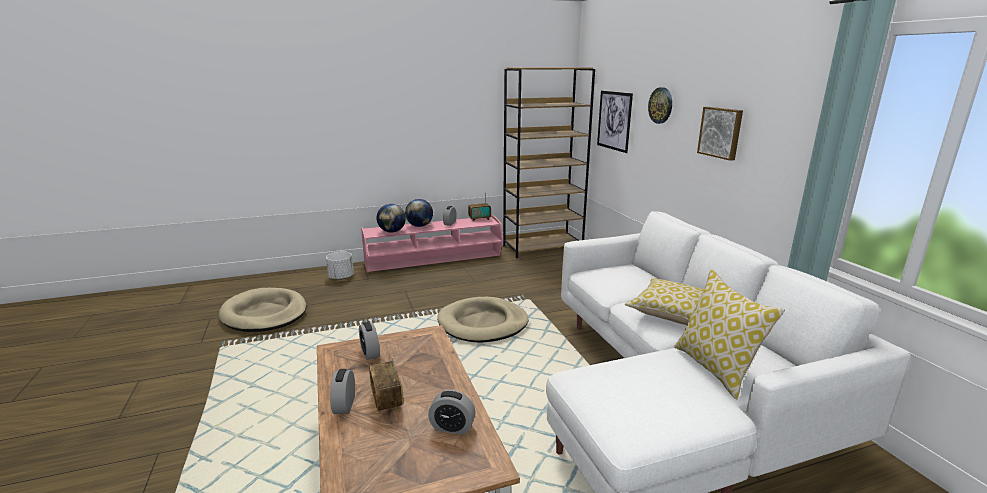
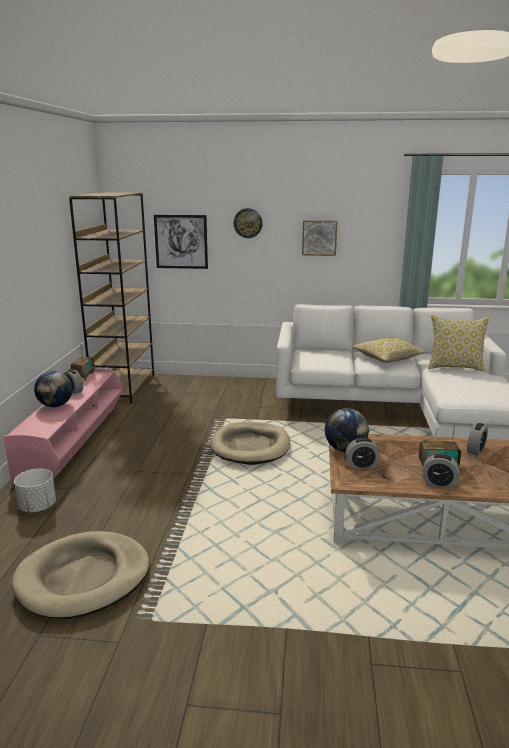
camera: 65 degrees left, 0 degrees up
globe [377,204,406,233] -> globe moved to [325,408,369,452]

